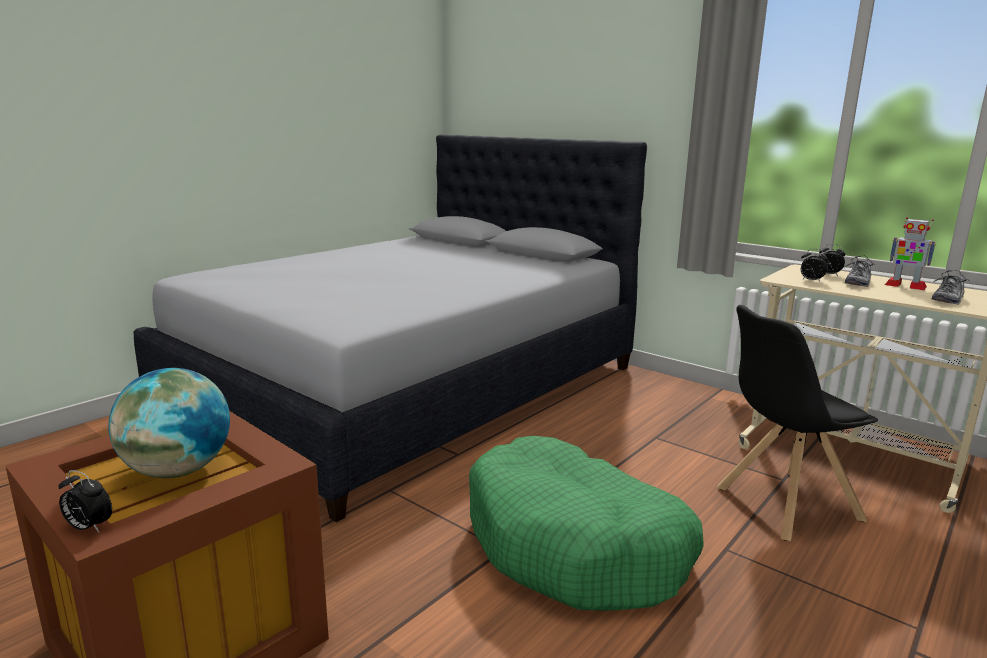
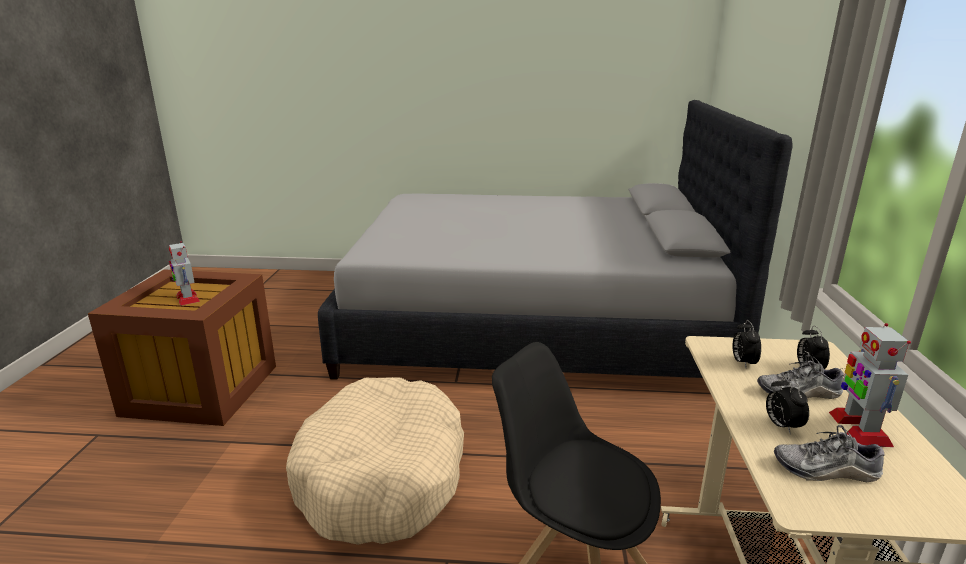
camera: 55 degrees right, 5 degrees up
alarm clock [58,470,112,532] -> alarm clock moved to [766,376,809,435]
globe [109,368,230,478] -> toy robot [169,241,200,306]
green dog bed [469,436,704,611] -> beige dog bed [286,377,464,545]

